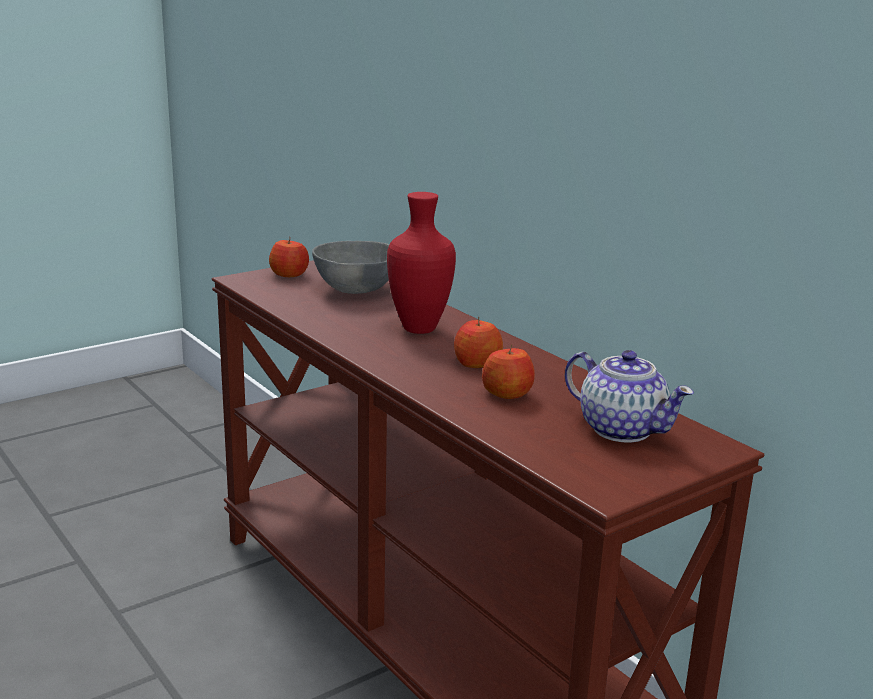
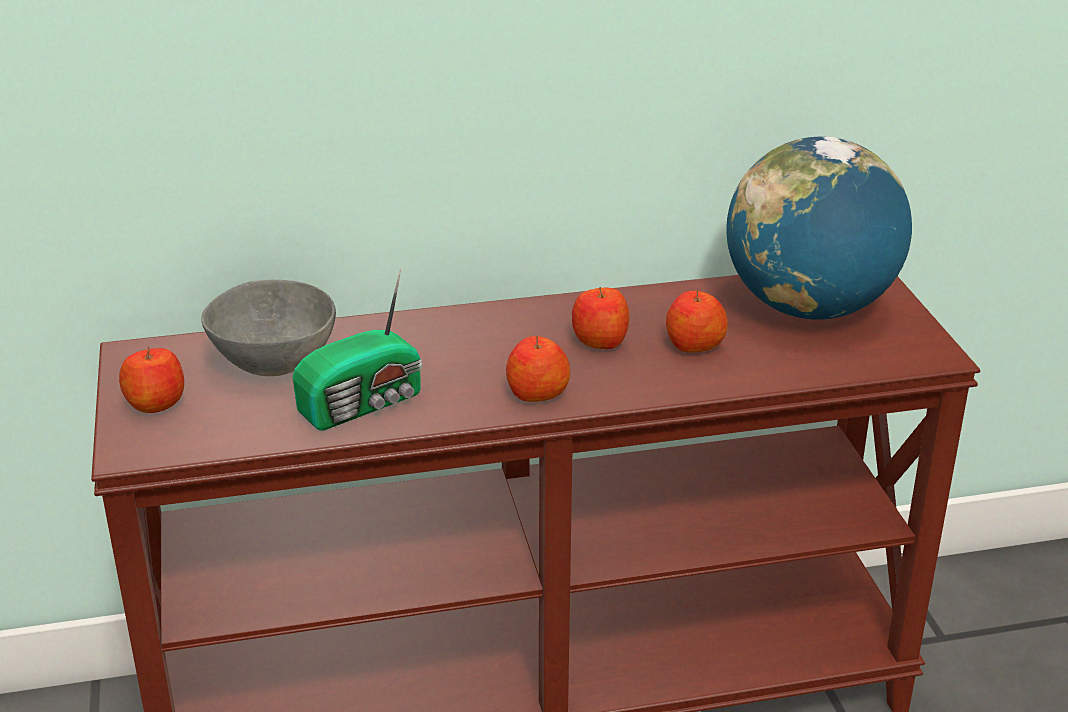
camera: 65 degrees left, 10 degrees up
red vase [387,192,456,334] -> none
teapot [565,350,694,443] -> globe [726,136,912,320]
none -> radio [293,269,422,430]
none -> apple [506,336,570,402]

